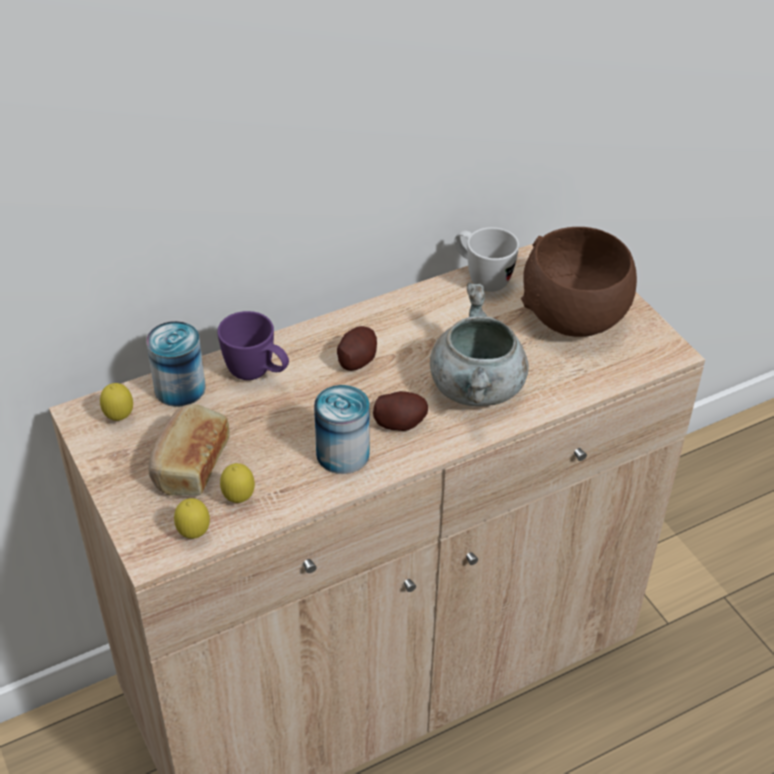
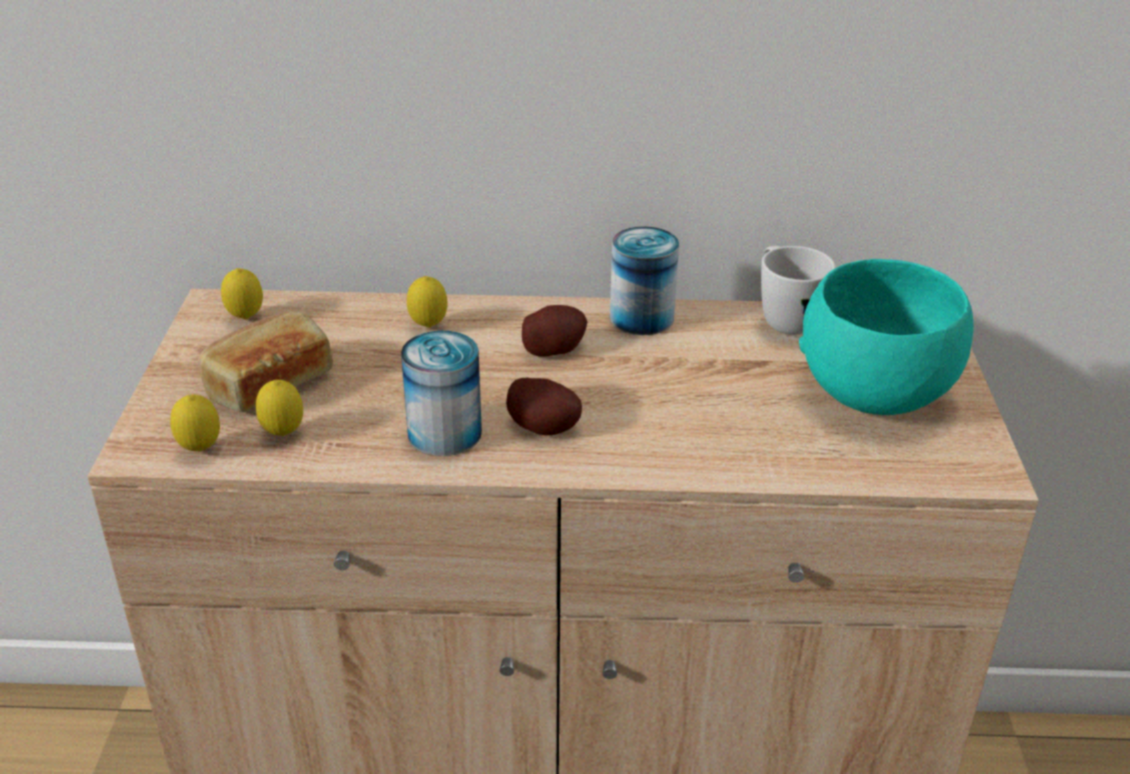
camera: 30 degrees right, 10 degrees down
can [146,321,205,407] -> can moved to [610,227,679,335]
purple mug [217,311,289,380] -> lemon [407,276,448,328]
grey cooking pot [430,283,529,406] -> none
brown bowl [521,227,637,337] -> turquoise bowl [799,259,973,415]

